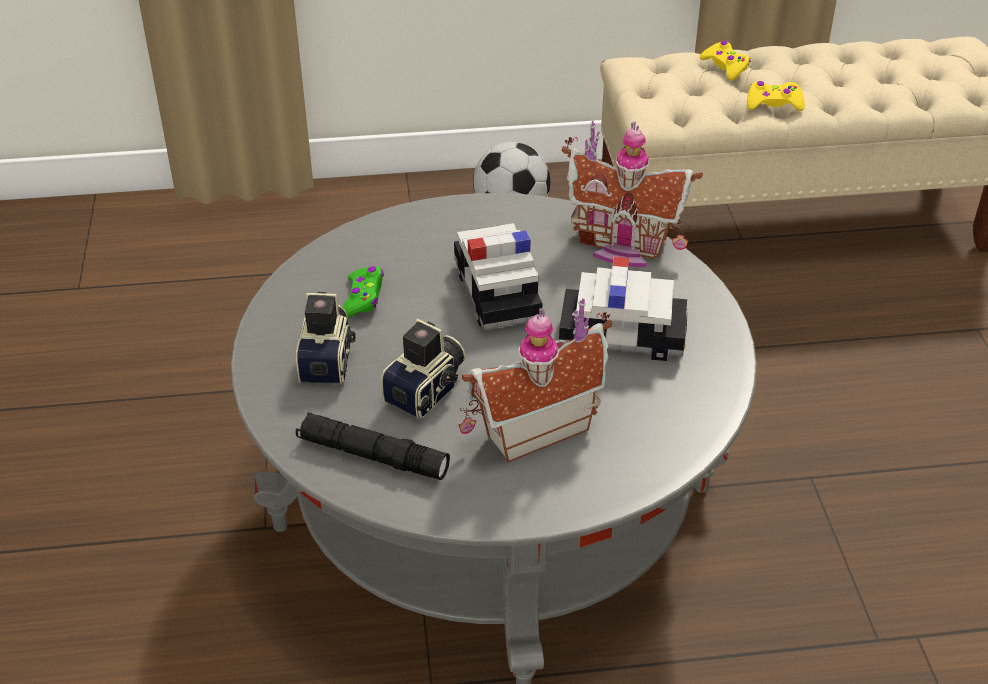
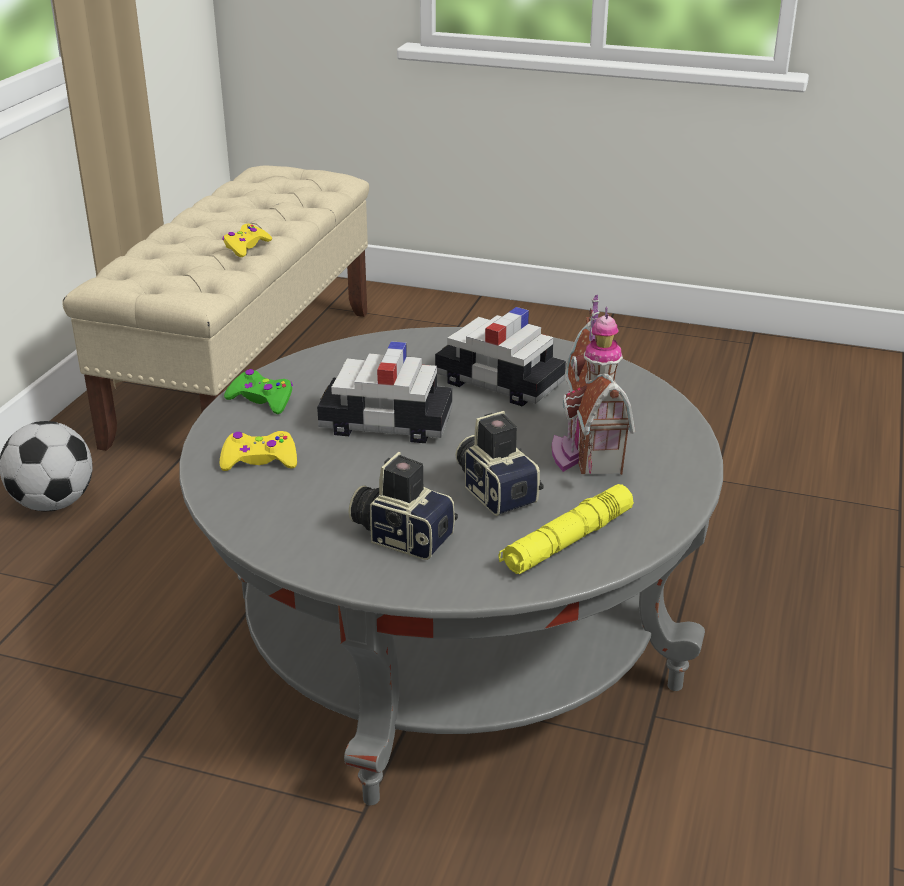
camera: 65 degrees left, 10 degrees down
black flashlight [296,413,450,480] -> yellow flashlight [498,484,634,574]
green game controller [342,266,384,318] -> green game controller moved to [224,369,293,414]
toy car [559,257,688,361] -> toy car turned 90 degrees counterclockwise [435,307,566,407]
toy house [562,120,703,267] -> none
yellow game controller [700,41,751,81] -> yellow game controller moved to [220,431,297,471]

